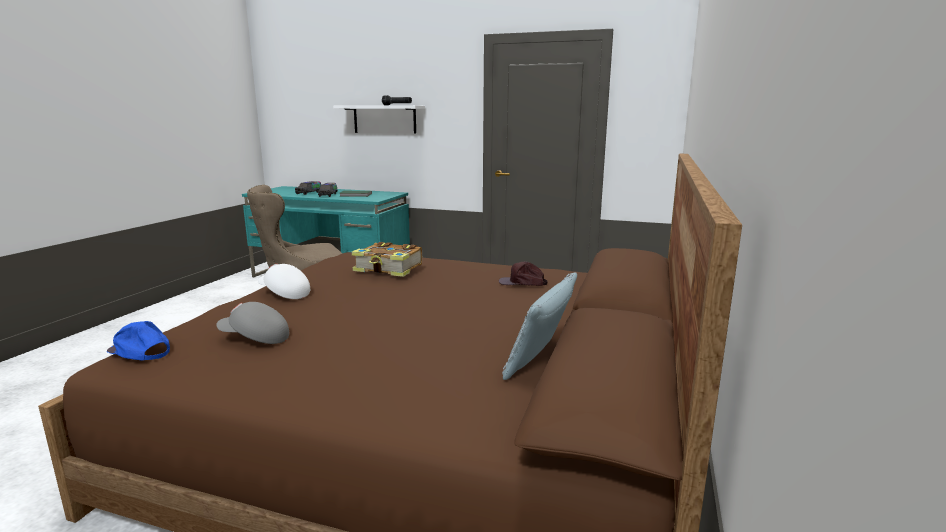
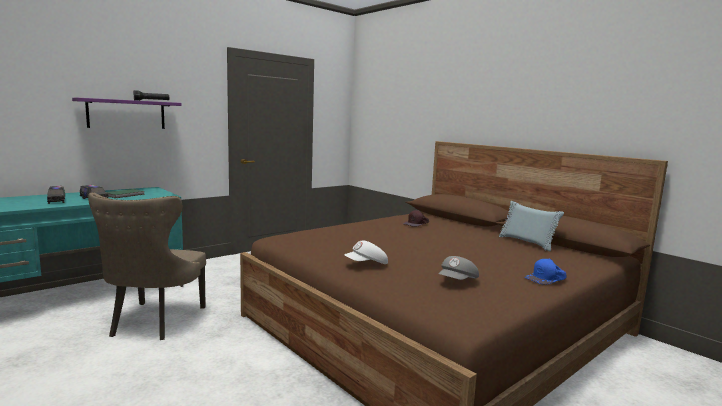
camera: 60 degrees left, 5 degrees down
blue cap [107,321,170,361] -> blue cap moved to [525,259,566,285]
white shelf [333,105,425,134] -> purple shelf [72,98,182,129]
book [352,242,422,277] -> none

